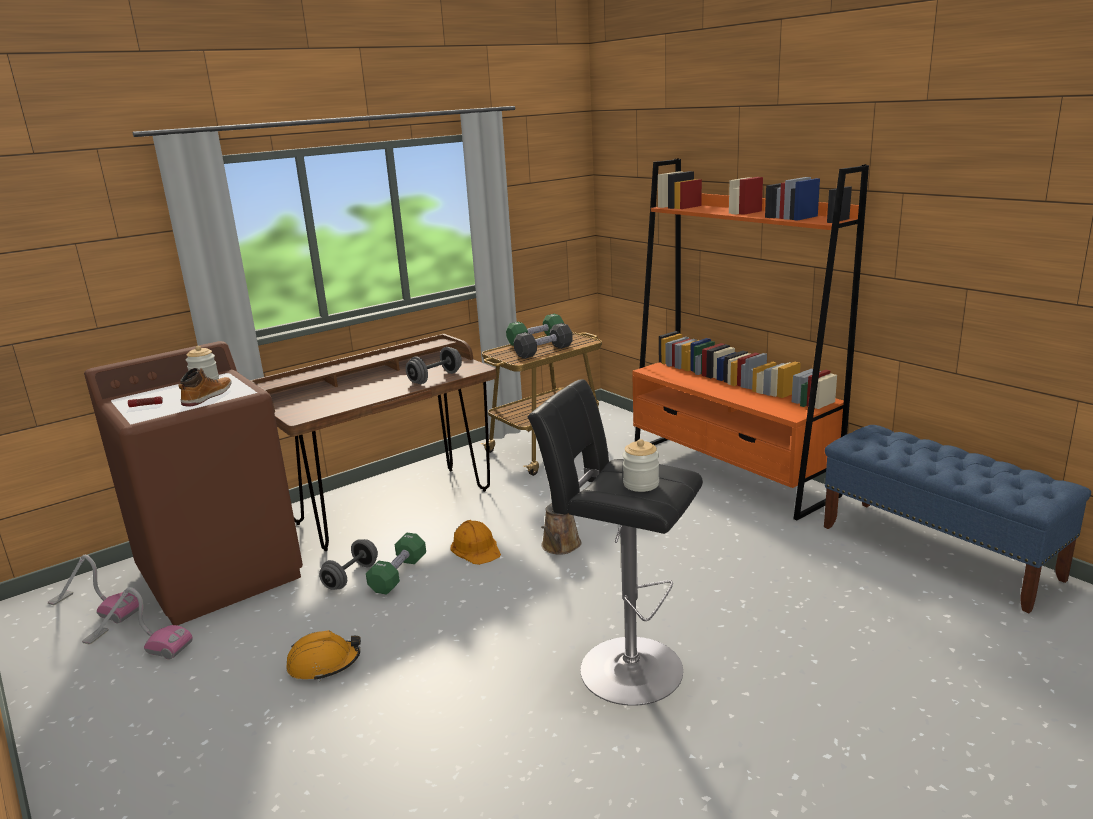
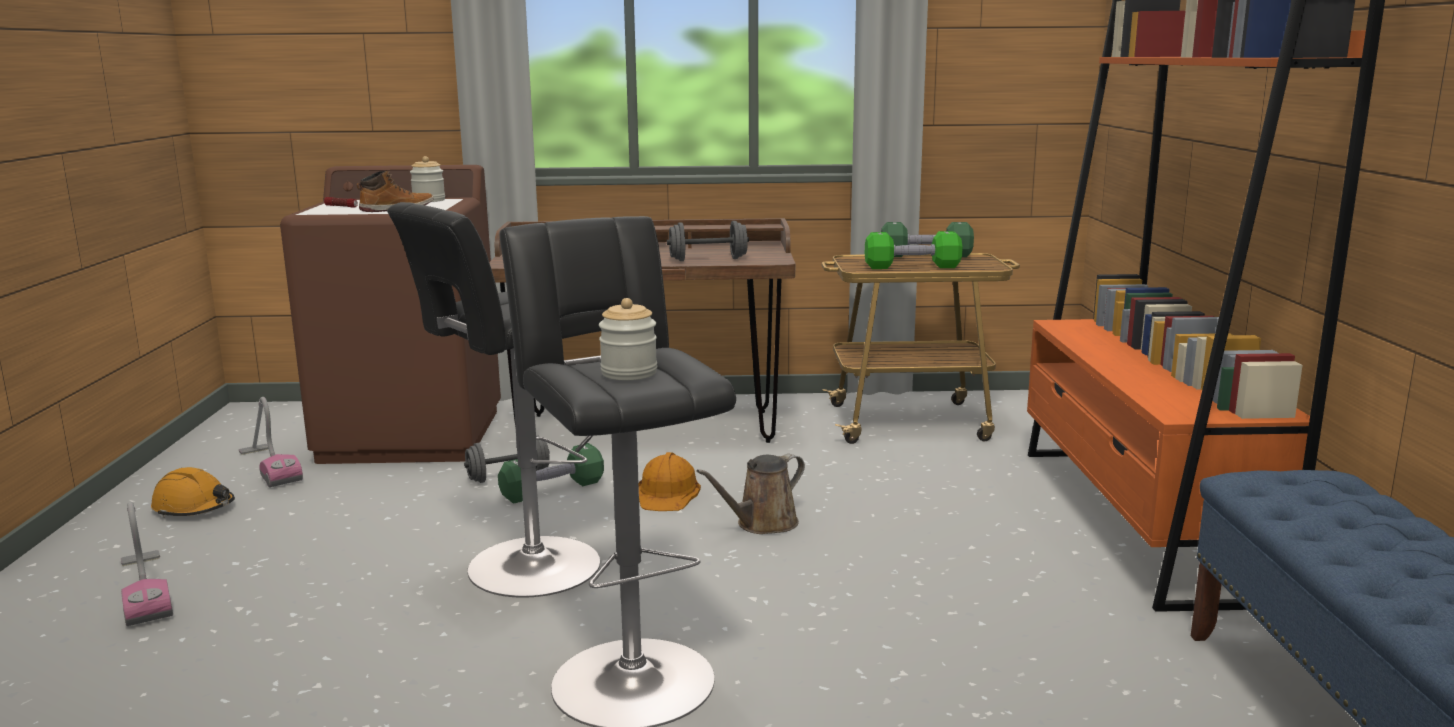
camera: 35 degrees right, 5 degrees down
vacuum cleaner [48,555,139,624] -> vacuum cleaner moved to [121,502,173,626]
orange hard hat [286,630,361,681] -> orange hard hat moved to [151,467,235,518]
black dumbbell [514,323,573,359] -> green dumbbell [865,231,963,269]
none -> black stool [387,202,608,598]

